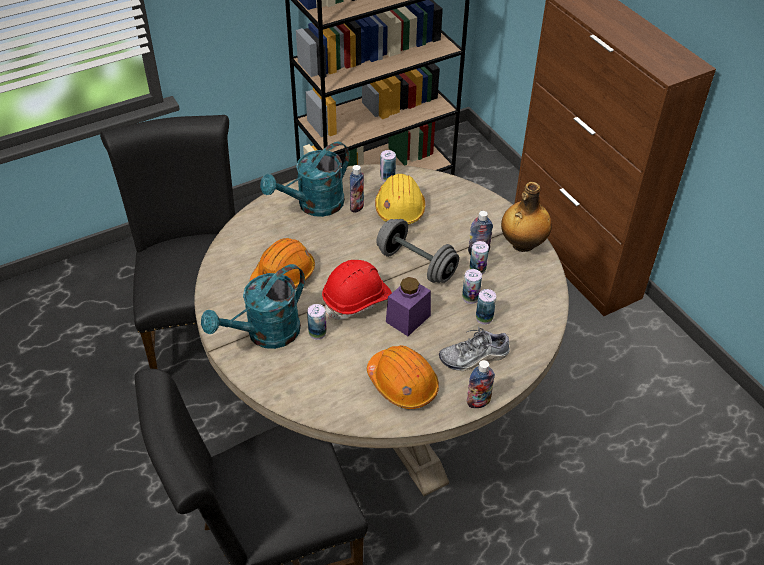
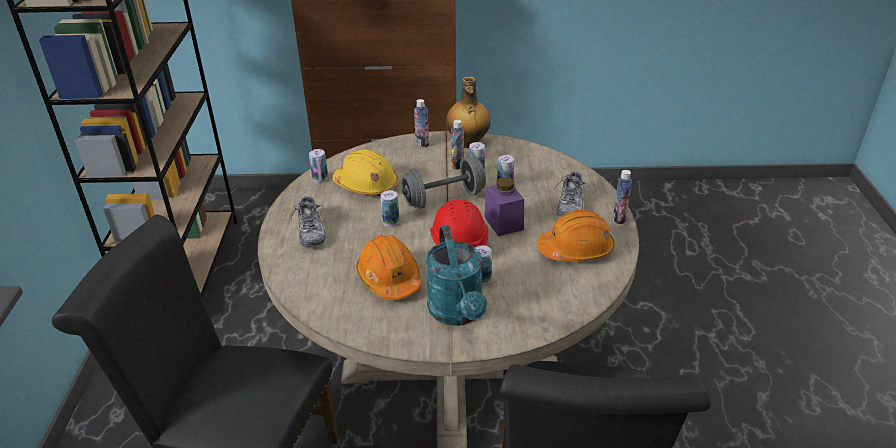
camera: 60 degrees left, 10 degrees down
turquoise watering can [260,142,350,217] -> shoe [291,196,327,247]
bottle [350,165,364,213] -> bottle moved to [414,99,429,147]
can [476,289,496,325] -> can moved to [380,190,399,227]

